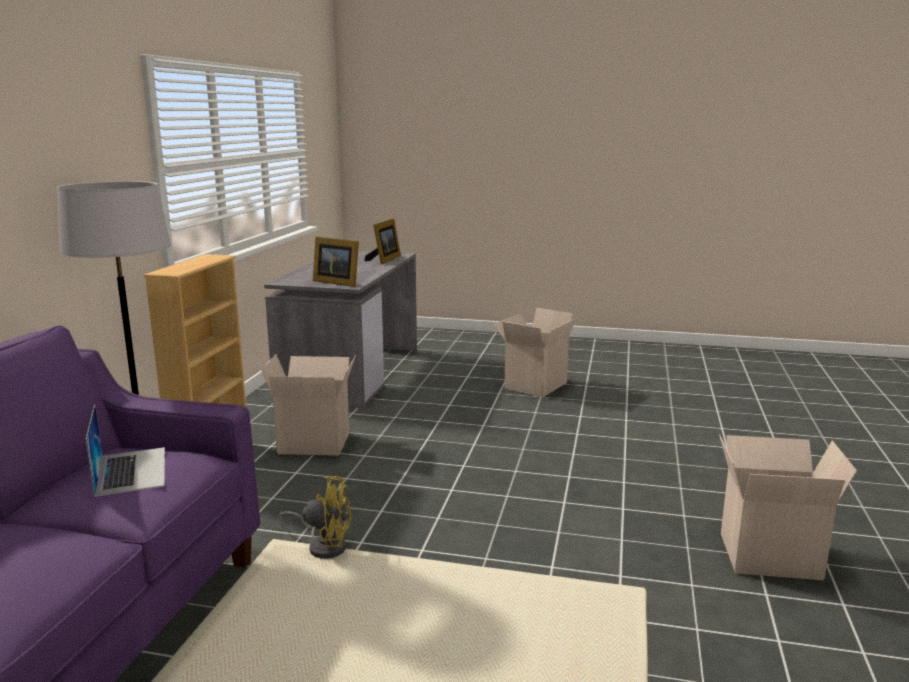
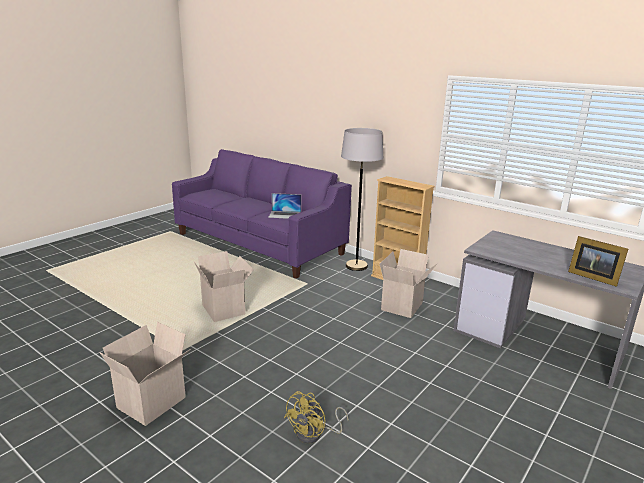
camera: 115 degrees right, 5 degrees up
yellow fan [279,476,351,559] -> yellow fan moved to [284,391,349,444]
picture frame [313,237,359,287] -> none
cardboard box [493,307,576,397] -> cardboard box moved to [194,251,254,322]

